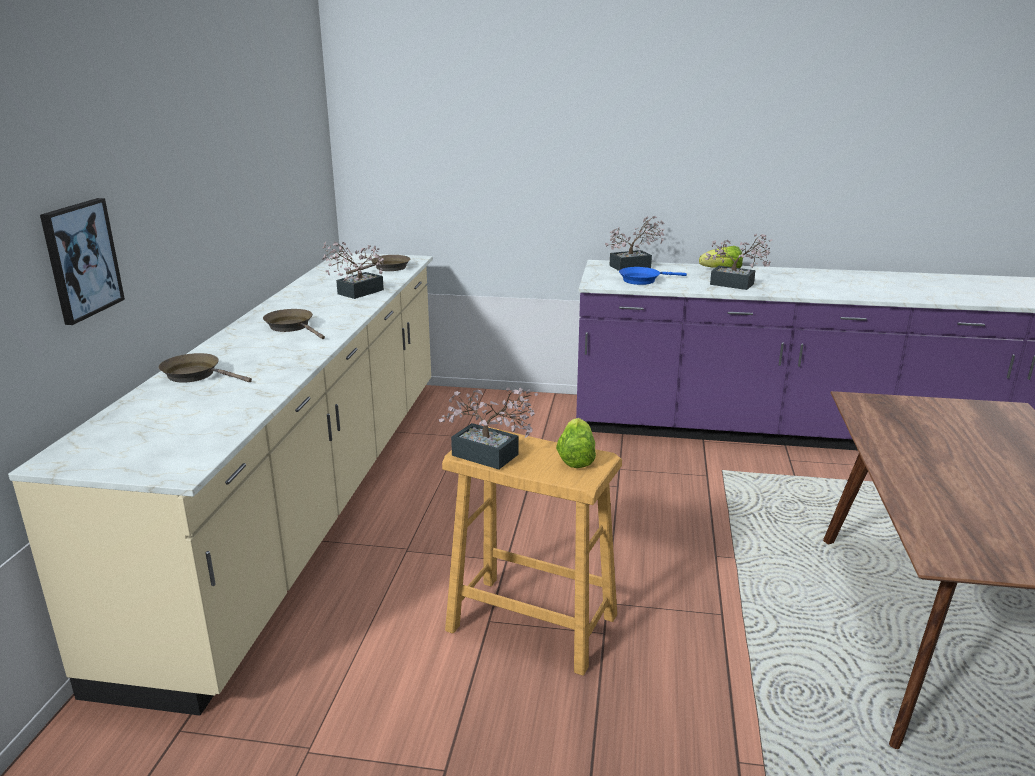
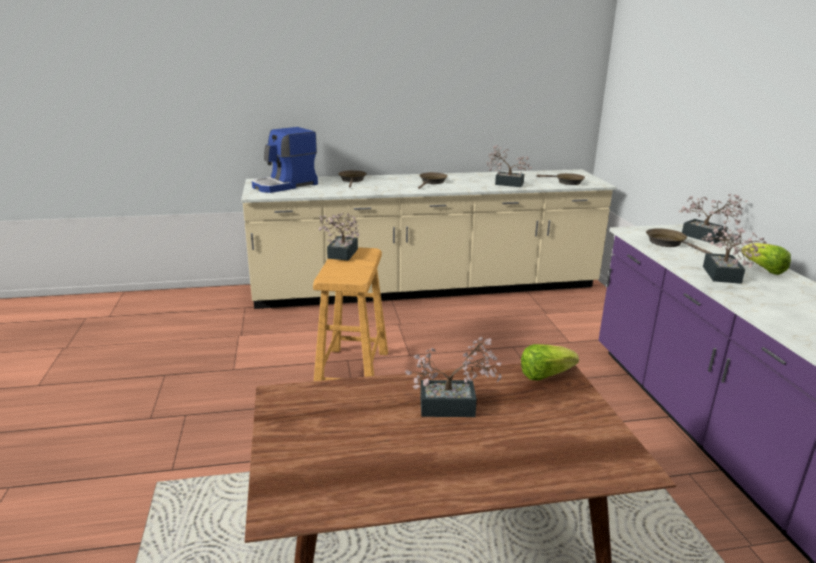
camera: 70 degrees right, 0 degrees up
picture [40,198,125,325] -> none
lettuce [556,418,596,468] -> lettuce moved to [521,344,579,381]
blue frying pan [619,267,687,285] -> brown frying pan [646,228,711,254]
none -> coffee machine [252,127,318,193]
none -> potted plant [405,337,502,417]

